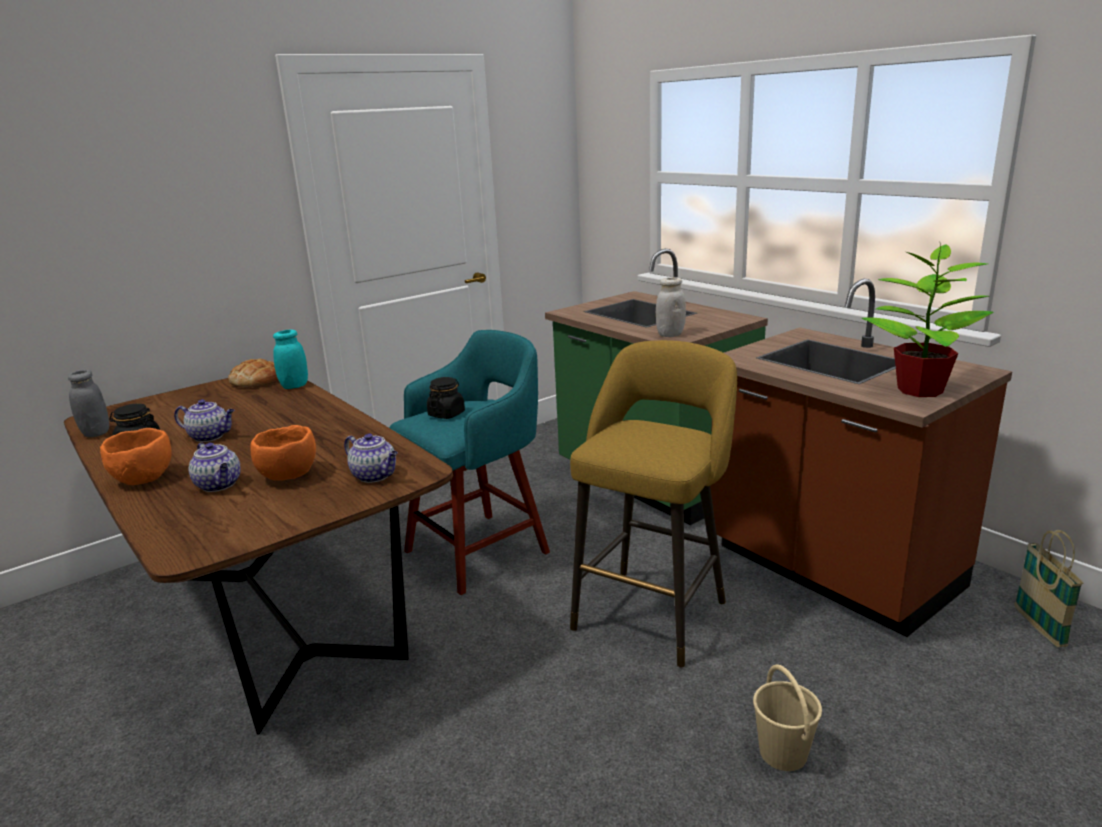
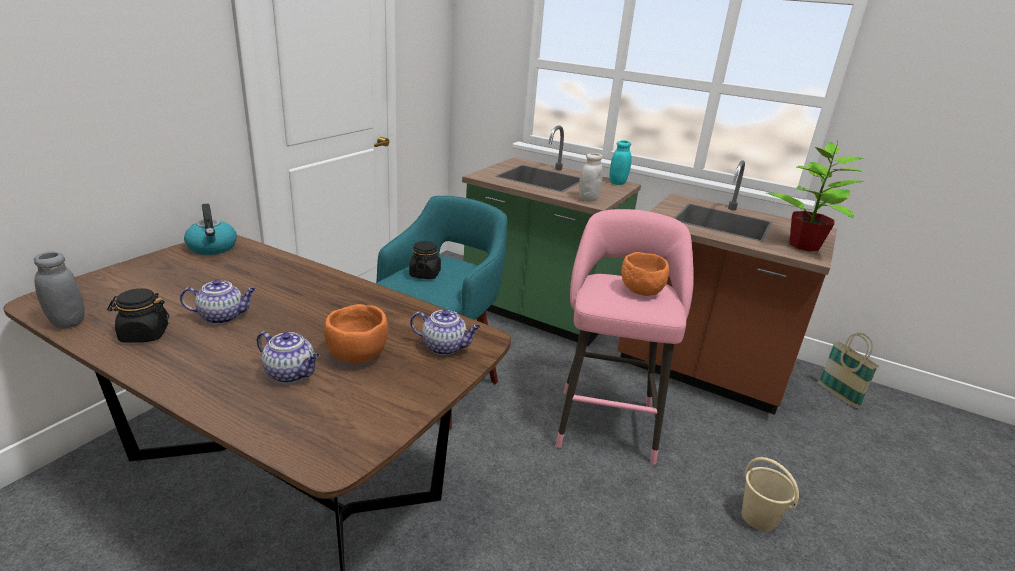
camera: 25 degrees left, 5 degrees up
orange bowl [100,428,172,485] -> orange bowl moved to [621,252,669,296]
bread [228,359,278,387] -> kettle [184,204,237,255]
turquoise jar [273,330,308,389] -> turquoise jar moved to [610,140,632,185]
yellow stool [570,340,737,667] -> pink stool [556,209,694,465]

